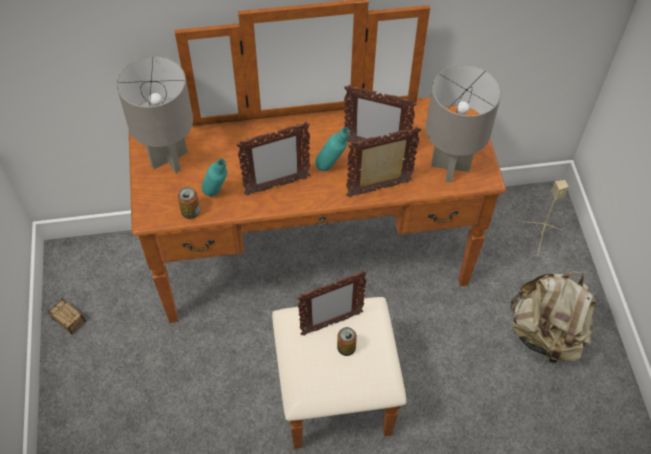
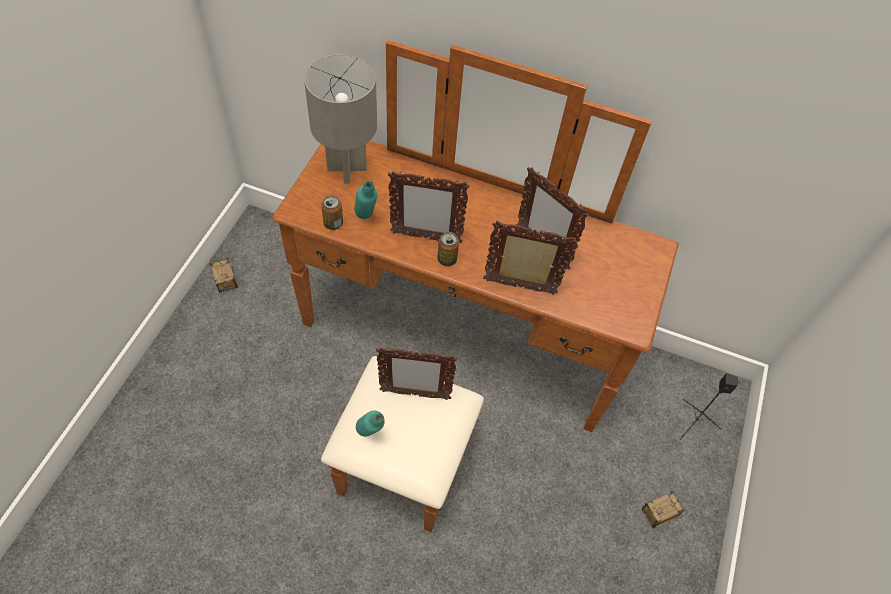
camera: 25 degrees right, 0 degrees up
turquoise bottle [315,127,350,171] -> turquoise bottle moved to [356,410,385,437]
can [337,327,357,356] -> can moved to [437,232,459,266]
grey table lamp [426,64,501,183] -> none
beige backpack [510,271,596,363] -> storage box [642,491,685,529]
beige speaker [521,180,569,255] -> black speaker [679,373,738,440]

